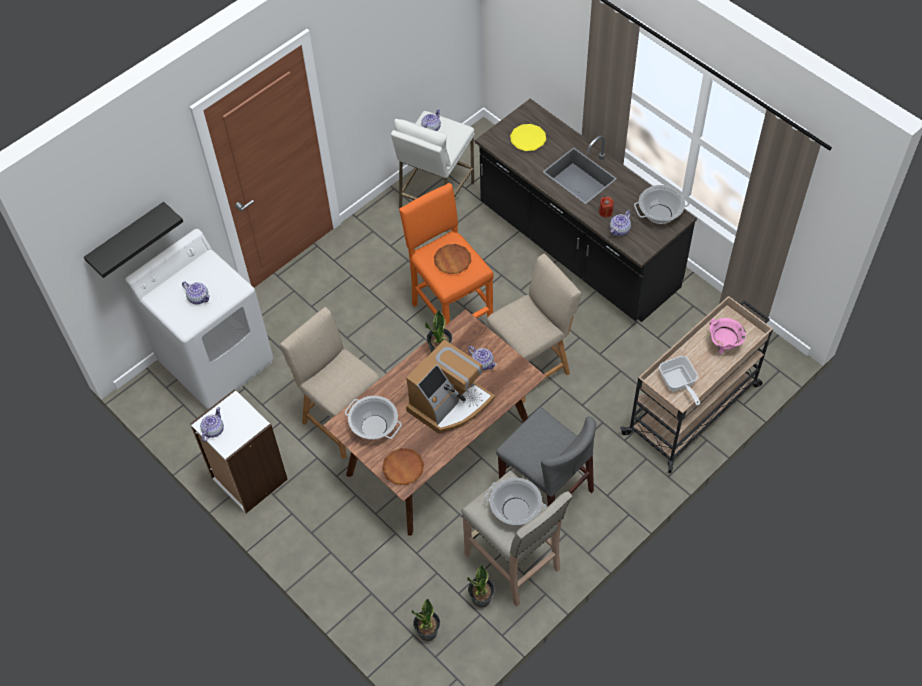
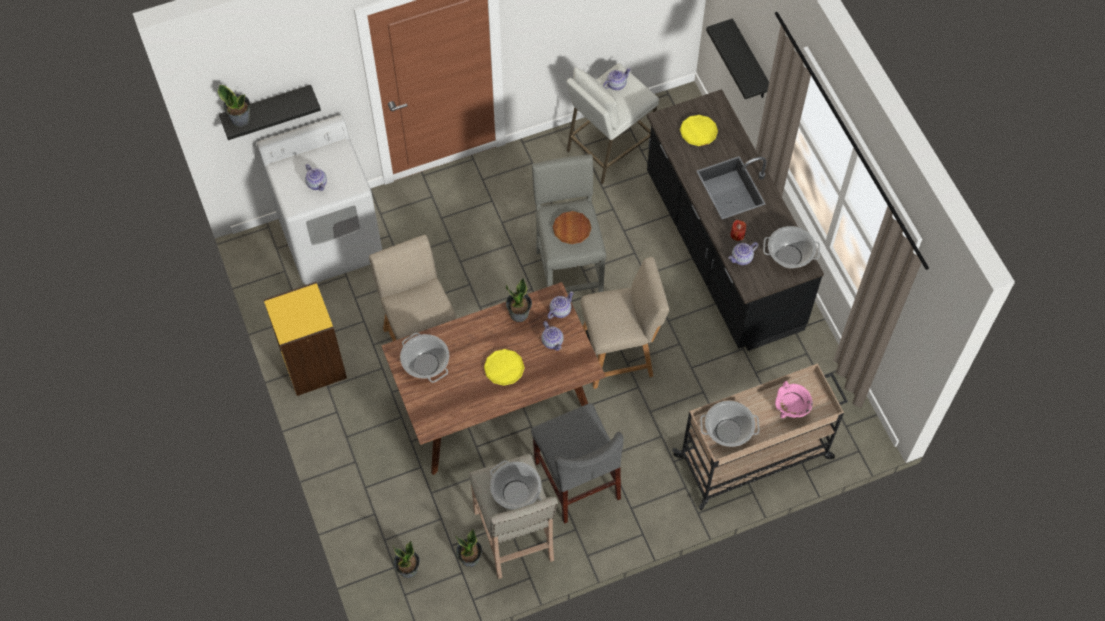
camera: 20 degrees right, 5 degrees up
white bookcase [190,389,288,513] -> yellow bookcase [264,282,347,396]
teapot [200,407,224,442] -> teapot moved to [547,291,574,319]
brown plate [382,448,424,485] -> none
orange stool [399,183,494,326] -> grey stool [532,154,606,293]
coffee machine [406,340,495,434] -> yellow plate [484,349,525,386]
frying pan [659,356,700,406] -> cooking pot [700,401,760,447]
none -> potted plant [218,85,250,127]
none -> black shelf [706,19,769,99]

